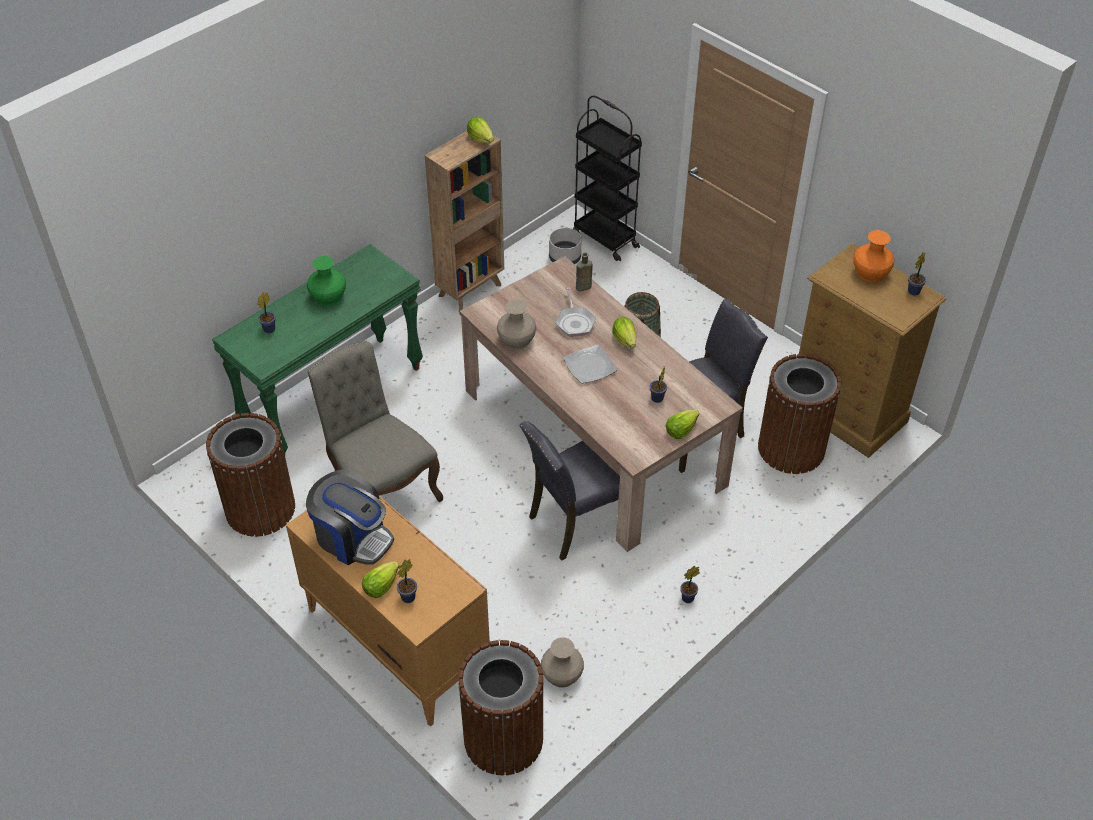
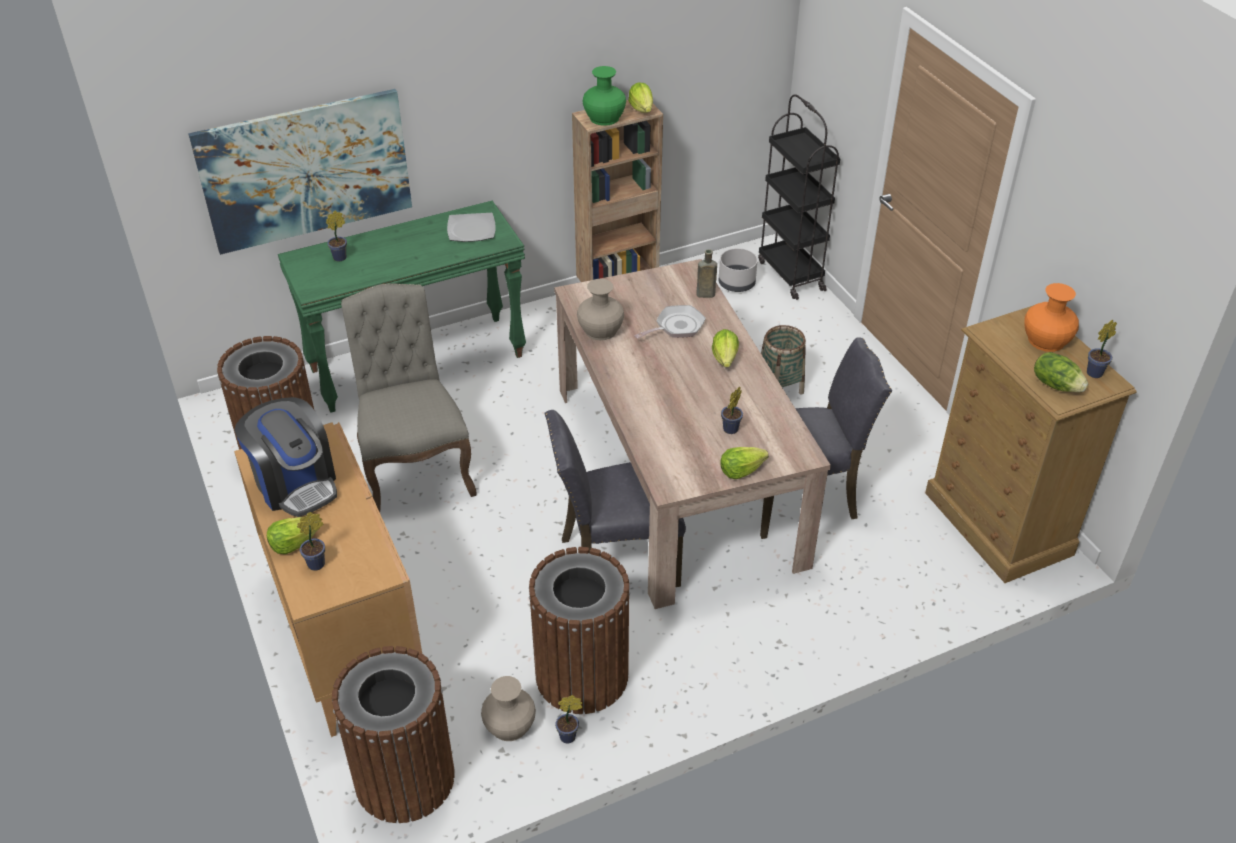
camera: 20 degrees right, 5 degrees down
green vase [307,256,346,306] -> green vase moved to [583,66,626,126]
frying pan [555,287,596,337] -> frying pan turned 135 degrees counterclockwise [634,305,706,339]
plate [563,345,617,383] -> plate moved to [447,213,496,242]
potted plant [680,566,700,603] -> potted plant moved to [555,695,582,744]
brown trash can [758,354,842,474] -> brown trash can moved to [529,547,630,714]
none -> picture [188,89,412,255]
none -> lettuce [1034,352,1088,392]

